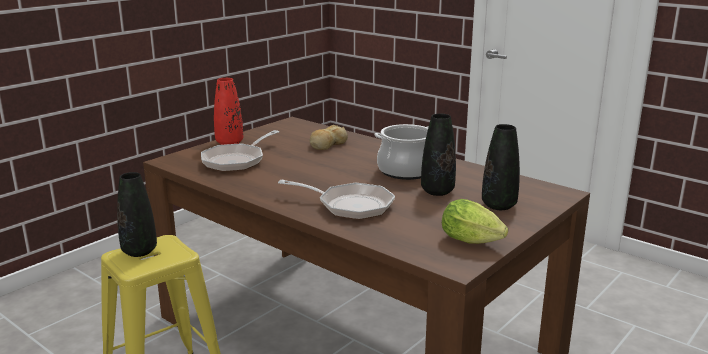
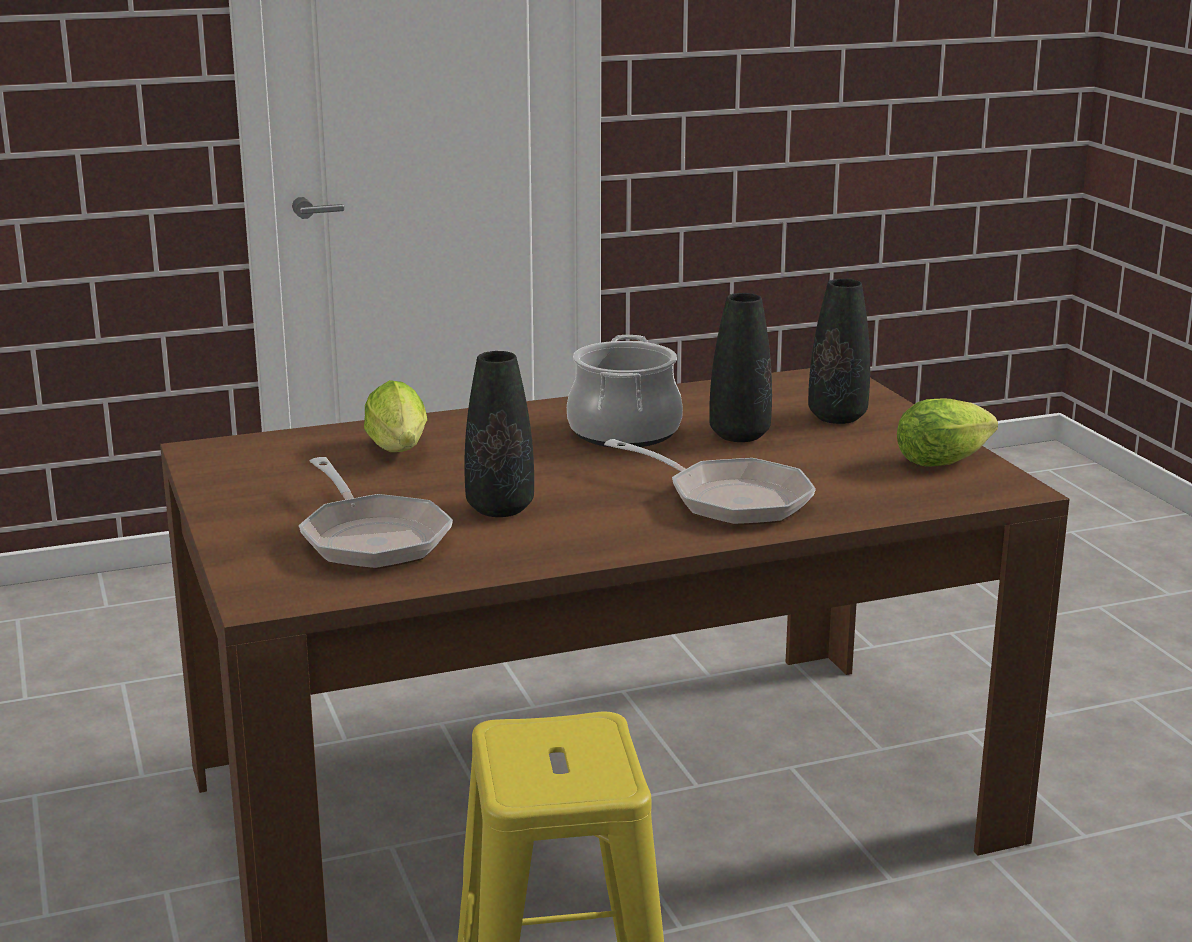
camera: 60 degrees left, 0 degrees up
black vase [117,172,157,257] -> black vase moved to [464,351,534,517]
red vase [214,78,243,145] -> none
frying pan [278,180,395,220] -> frying pan turned 75 degrees clockwise [604,439,816,525]
bread [310,125,348,150] -> lettuce [364,380,427,452]

